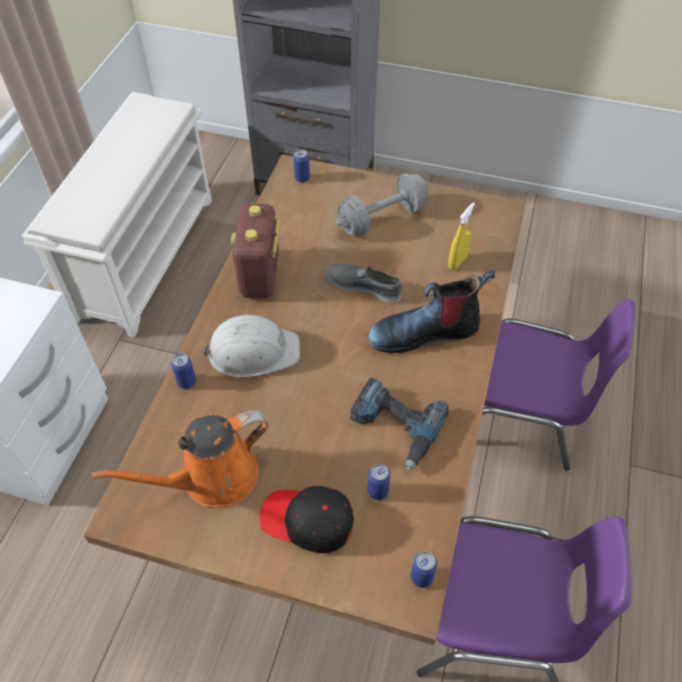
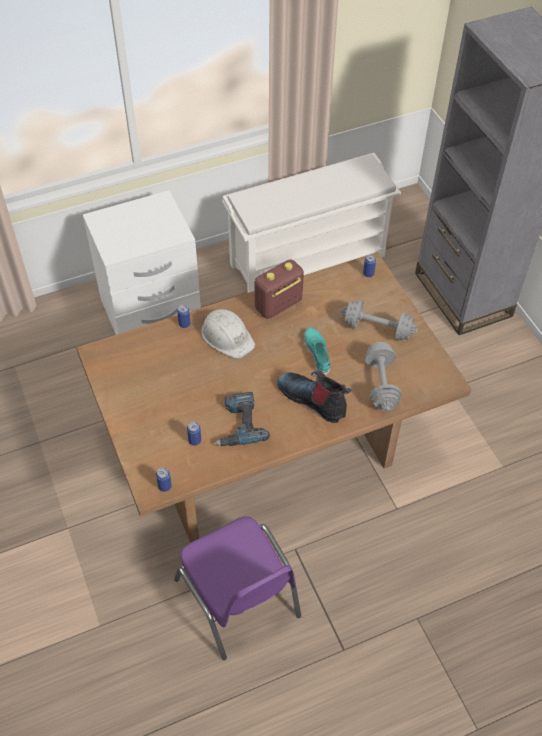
camera: 50 degrees right, 0 degrees up
orange watering can [91,410,269,507] -> none
black cap [260,486,354,553] -> none
grey shoe [325,264,402,303] -> turquoise shoe [304,328,331,375]
yellow spray bottle [448,202,475,270] -> grey dumbbell [365,342,401,411]
purple chair [482,299,635,471] -> none

